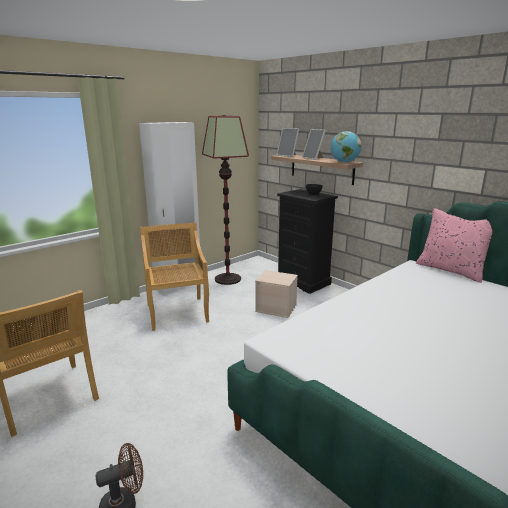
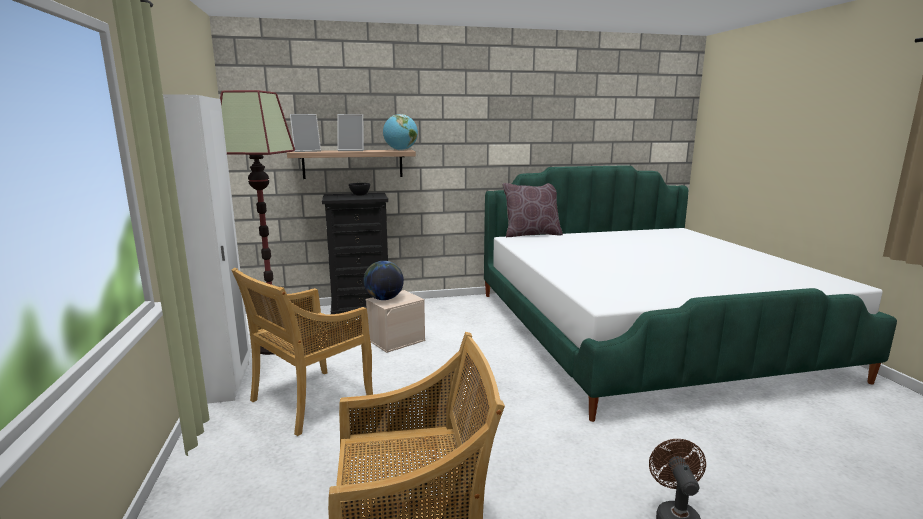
camera: 60 degrees left, 5 degrees down
beige chair [140,222,209,331] -> beige chair turned 60 degrees counterclockwise [231,268,373,436]
pink pillow [416,208,492,283] -> brown pillow [502,183,563,237]
none -> globe [363,261,404,300]

